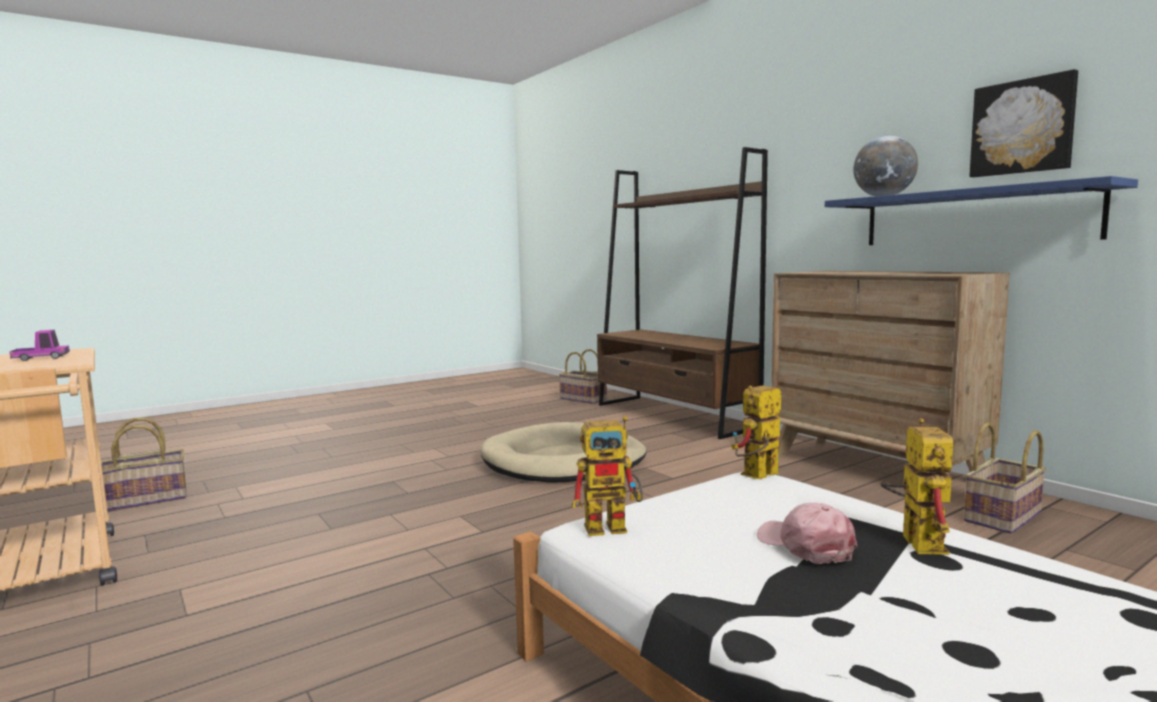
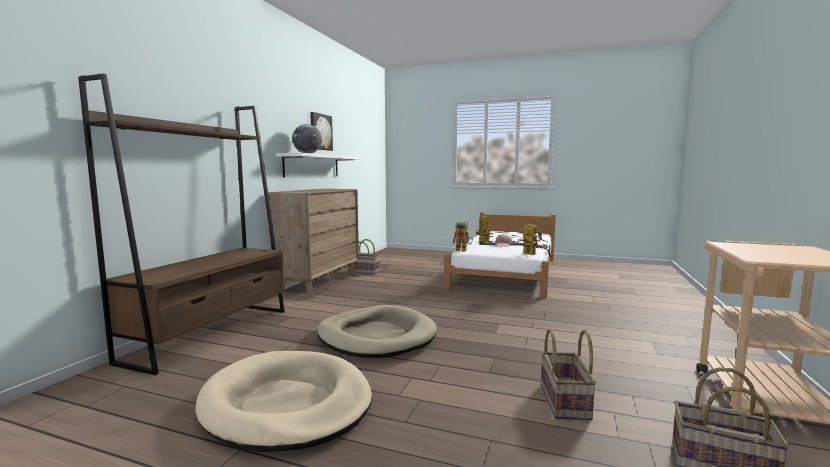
camera: 125 degrees left, 0 degrees up
toy truck [10,330,70,361] -> none
basket [559,349,607,404] -> basket moved to [541,329,596,420]
blue shelf [825,176,1138,245] -> white shelf [276,153,361,177]
none -> beige dog bed [195,351,372,452]

